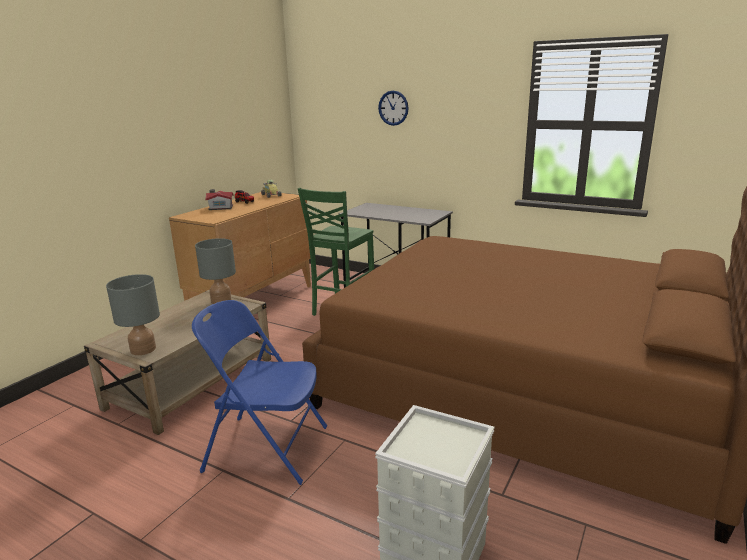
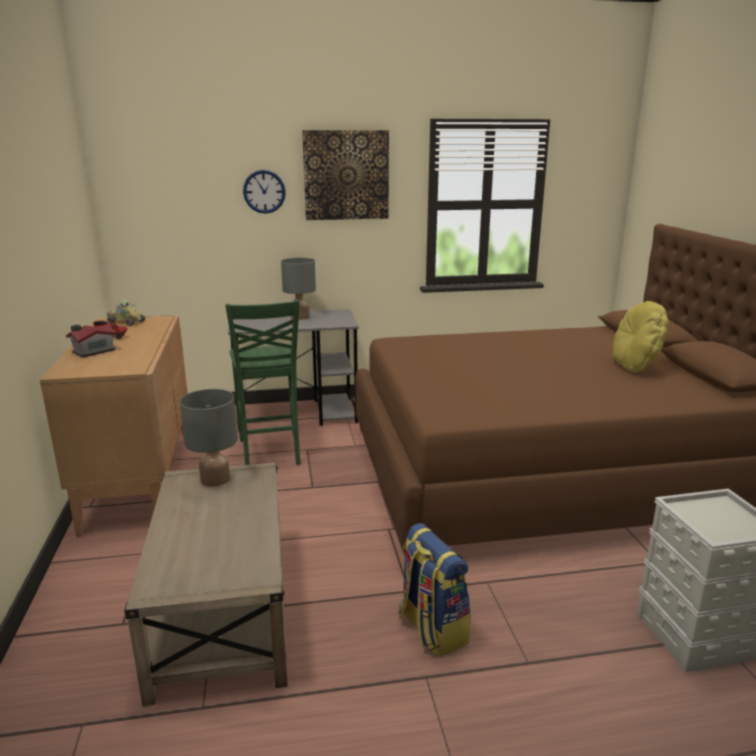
camera: 40 degrees left, 0 degrees up
grey table lamp [106,274,160,355] -> grey table lamp moved to [281,258,316,320]
blue chair [192,300,327,485] -> backpack [398,523,471,657]
none -> picture [302,130,389,220]
none -> yellow pillow [612,301,669,373]

